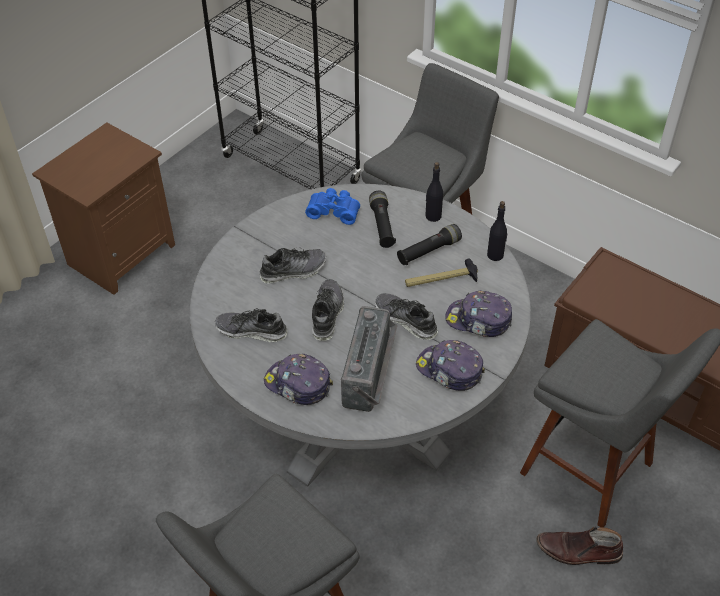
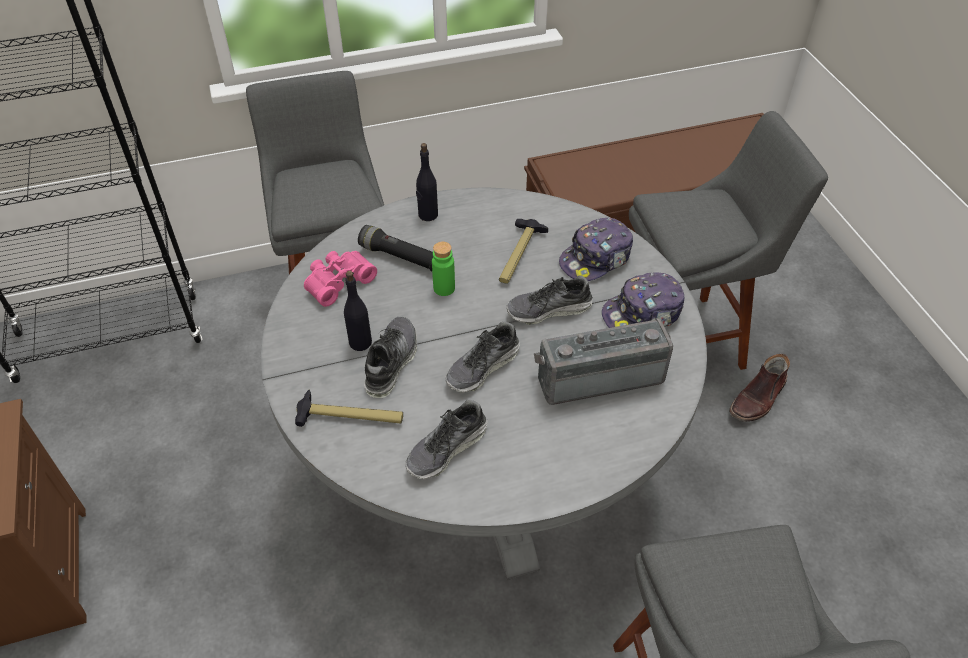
camera: 55 degrees left, 0 degrees up
cap [264,354,333,405] -> none
blue binoculars [305,188,360,225] -> pink binoculars [304,251,377,307]
shoe [312,279,344,341] -> shoe turned 90 degrees counterclockwise [445,321,520,392]
radio [341,306,397,412] -> radio turned 60 degrees counterclockwise [534,319,673,405]
black flashlight [397,224,462,265] -> none
black bottle [487,201,507,261] -> black bottle moved to [344,271,372,351]
none -> hammer [295,390,403,427]
none -> green bottle [432,242,455,296]

